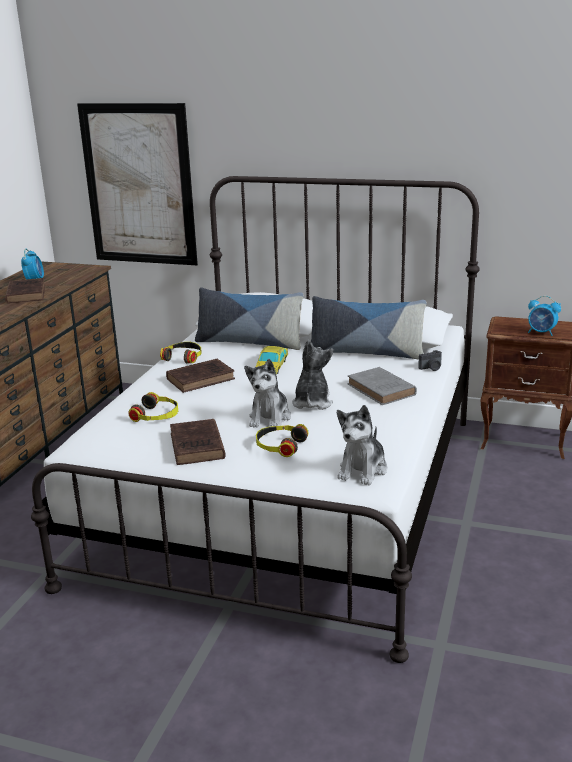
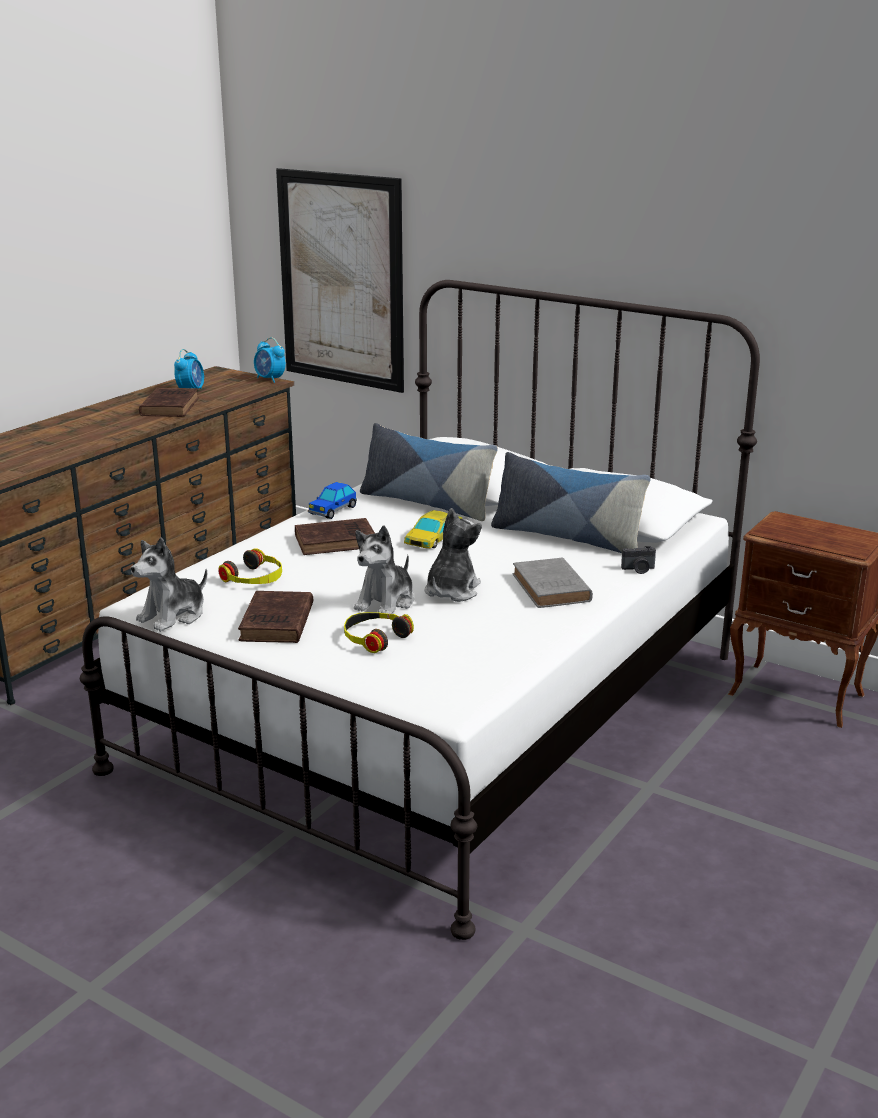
camera: 15 degrees right, 0 degrees up
headphones [160,342,201,363] -> toy car [308,482,357,519]
plush toy [337,405,387,485] -> plush toy moved to [131,537,207,632]
alarm clock [528,296,561,336] -> alarm clock moved to [254,337,286,383]

